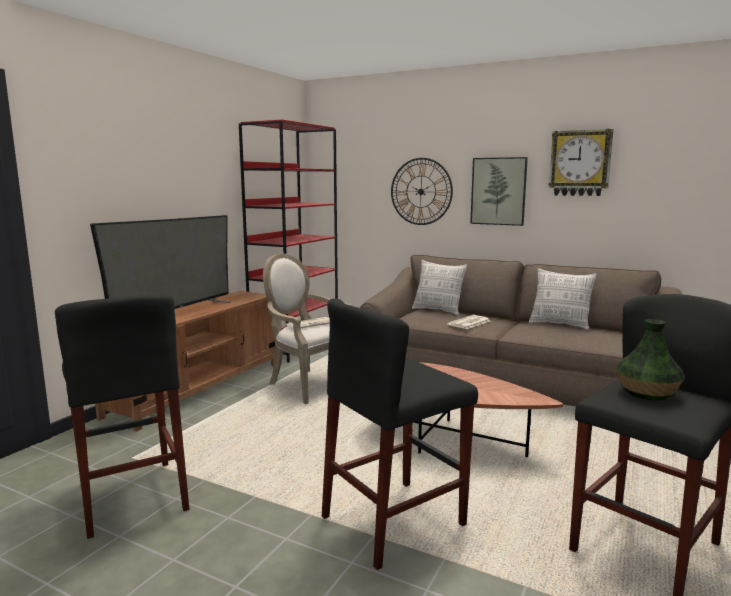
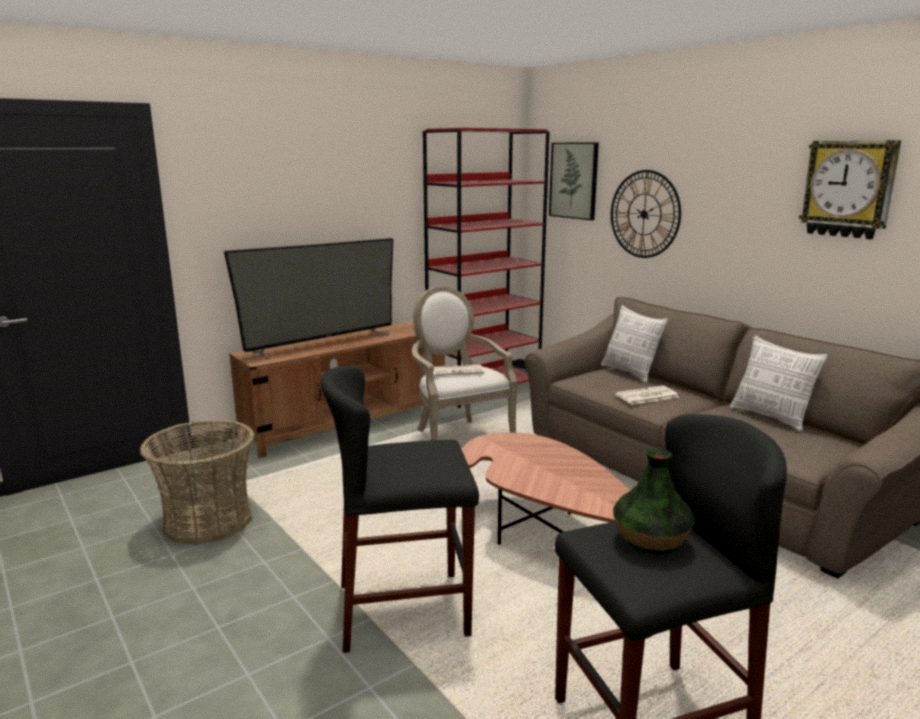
camera: 25 degrees right, 5 degrees up
black stool [55,294,189,539] -> basket [140,419,255,545]
picture [470,157,528,226] -> picture moved to [549,142,599,220]

